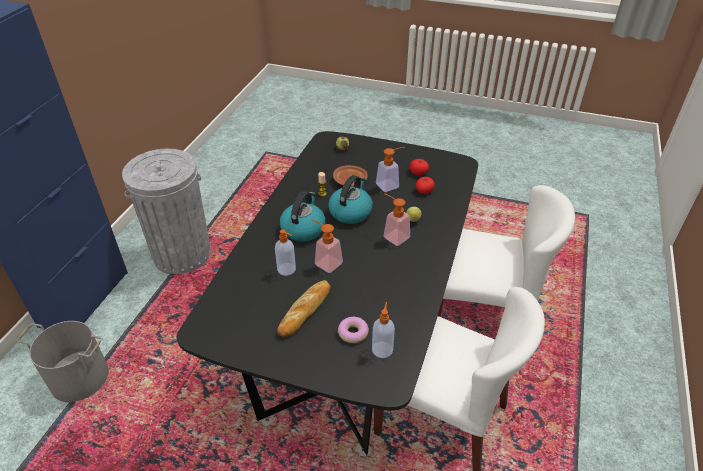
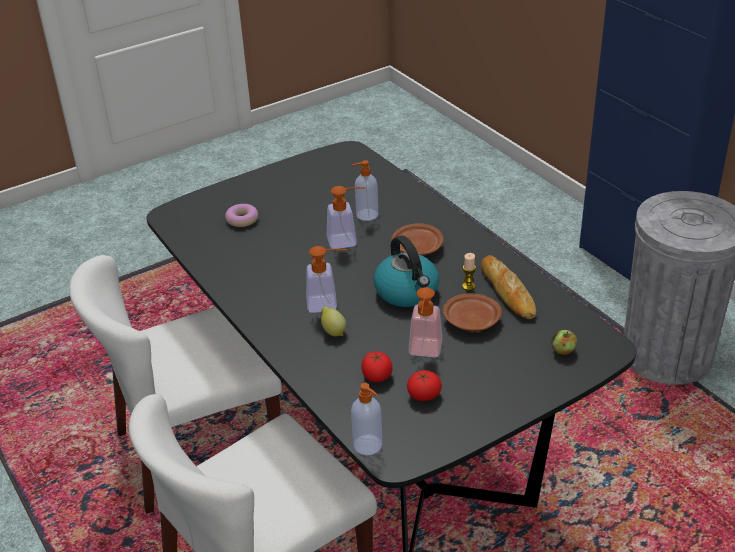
camera: 130 degrees right, 5 degrees down
grey bucket [16,321,109,403] -> none
bread [277,280,331,337] -> bread moved to [481,255,536,319]
kettle [280,191,326,242] -> brown plate [391,223,444,255]
soap dispenser [372,302,395,358] -> soap dispenser moved to [351,383,382,455]

